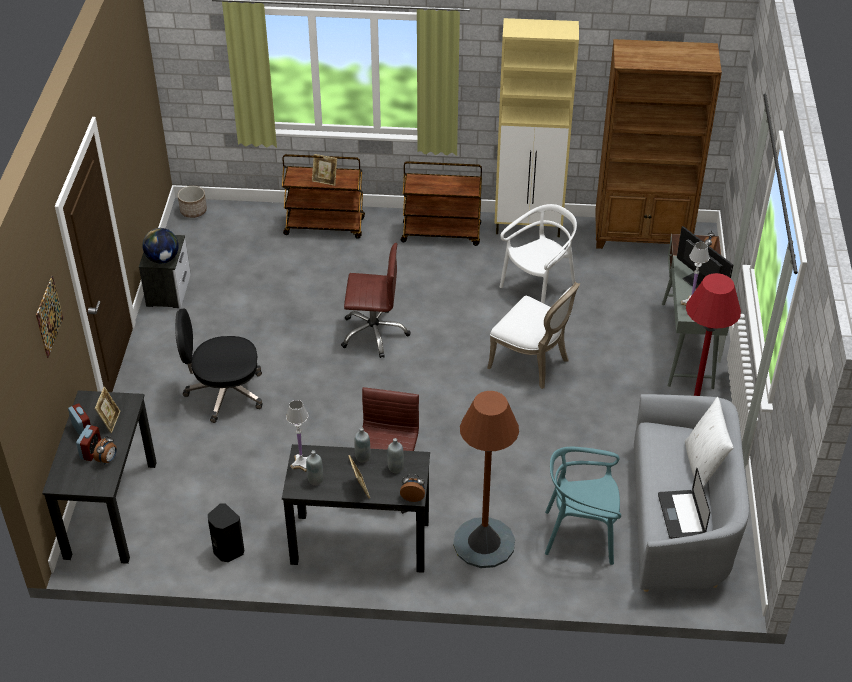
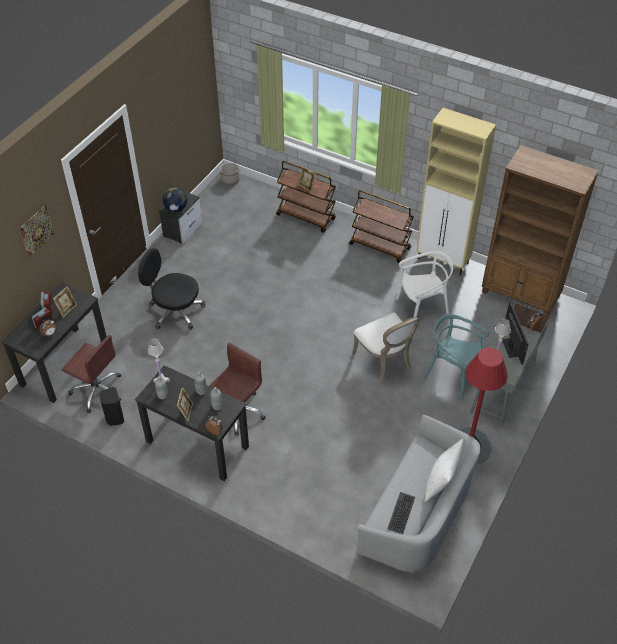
camera: 25 degrees right, 5 degrees up
brown office chair [341,243,410,358] -> brown office chair moved to [62,335,122,413]
brown floor lamp [453,391,519,568] -> none
turquoise chair [545,447,621,565] -> turquoise chair moved to [424,314,489,400]
laptop [658,468,710,539] -> keyboard [387,492,415,534]

